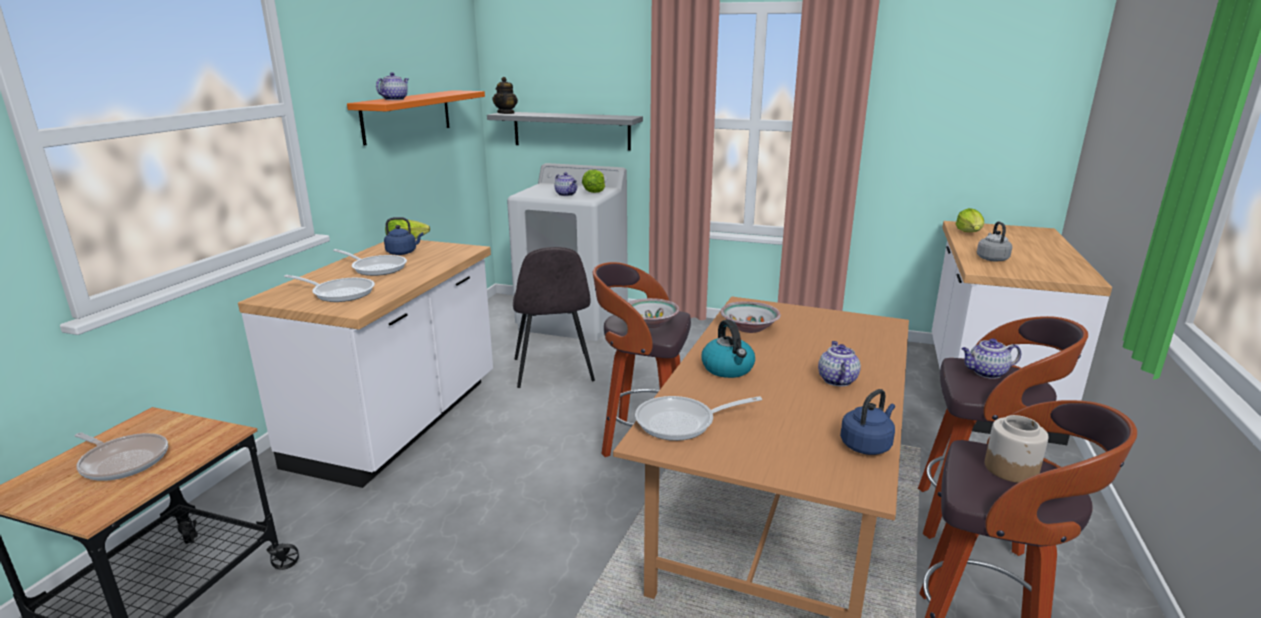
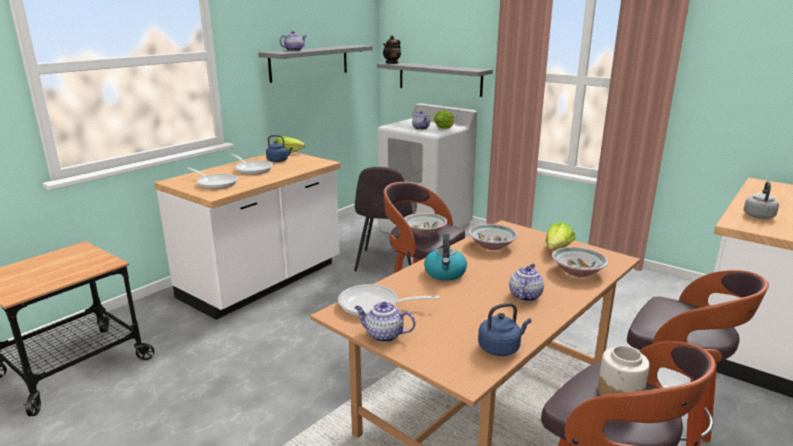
camera: 20 degrees right, 0 degrees up
frying pan [74,432,168,481] -> none
orange shelf [347,90,485,146] -> grey shelf [258,45,373,83]
lettuce [956,208,984,232] -> lettuce moved to [545,222,576,250]
teapot [961,338,1021,379] -> teapot moved to [354,302,415,342]
none -> bowl [552,247,609,277]

